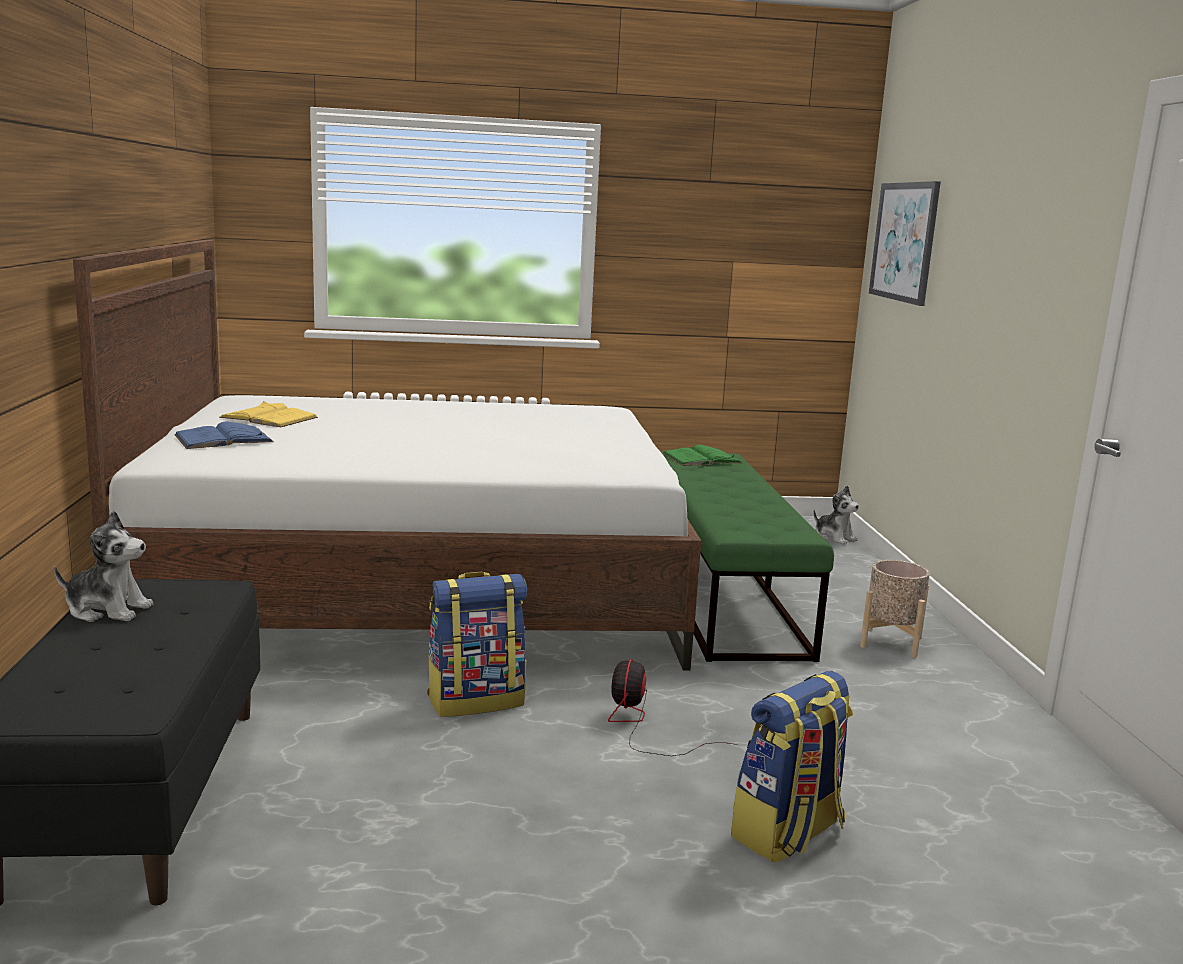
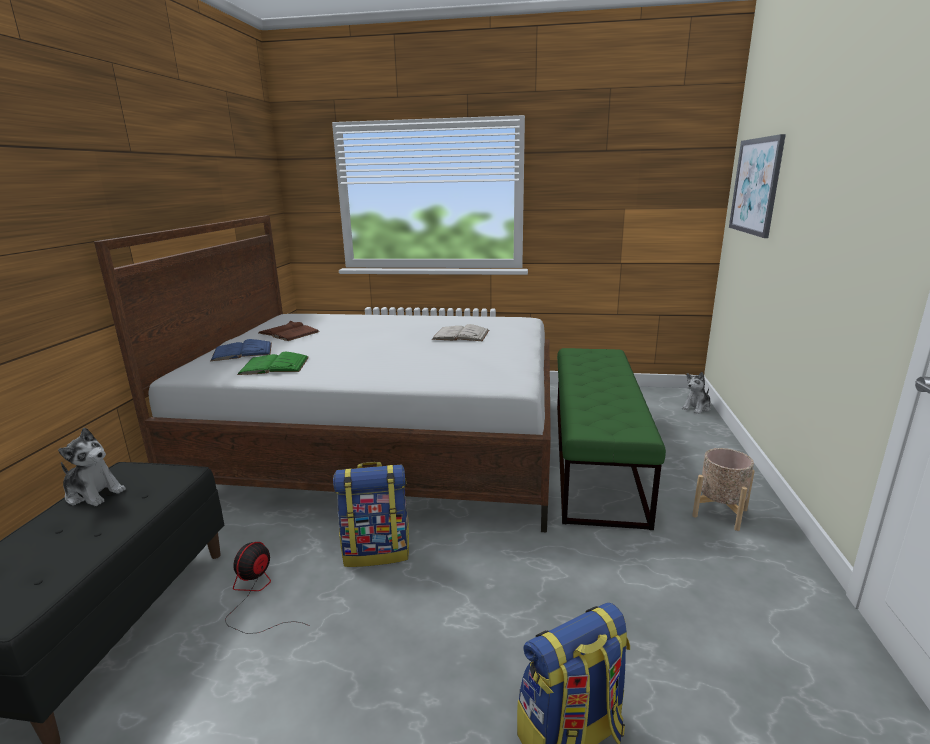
camera: 15 degrees right, 5 degrees up
yellow book [219,401,318,427] -> brown book [259,321,319,341]
fan [608,659,738,756] -> fan moved to [225,542,310,634]
green book [662,445,742,466] -> green book moved to [237,352,309,375]
plush toy [813,486,859,545] -> plush toy turned 75 degrees clockwise [682,372,711,414]
none -> white book [432,324,489,341]

